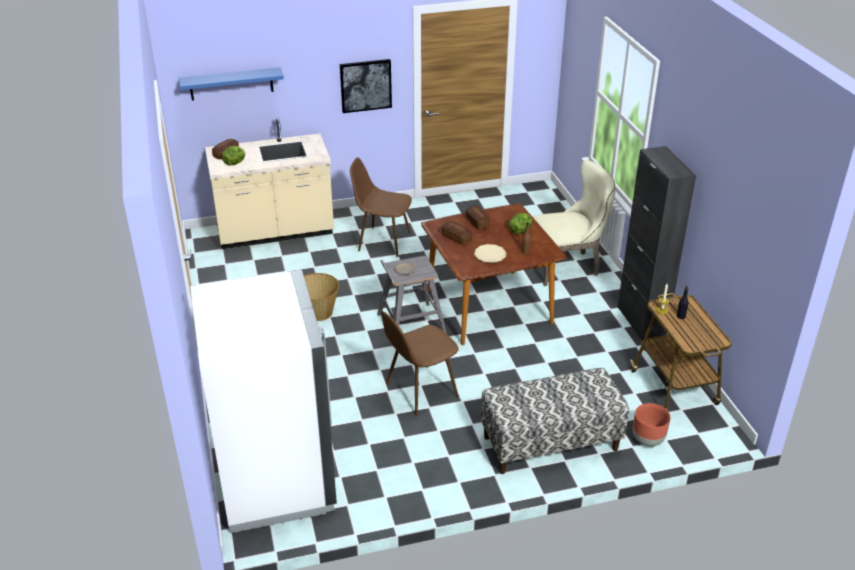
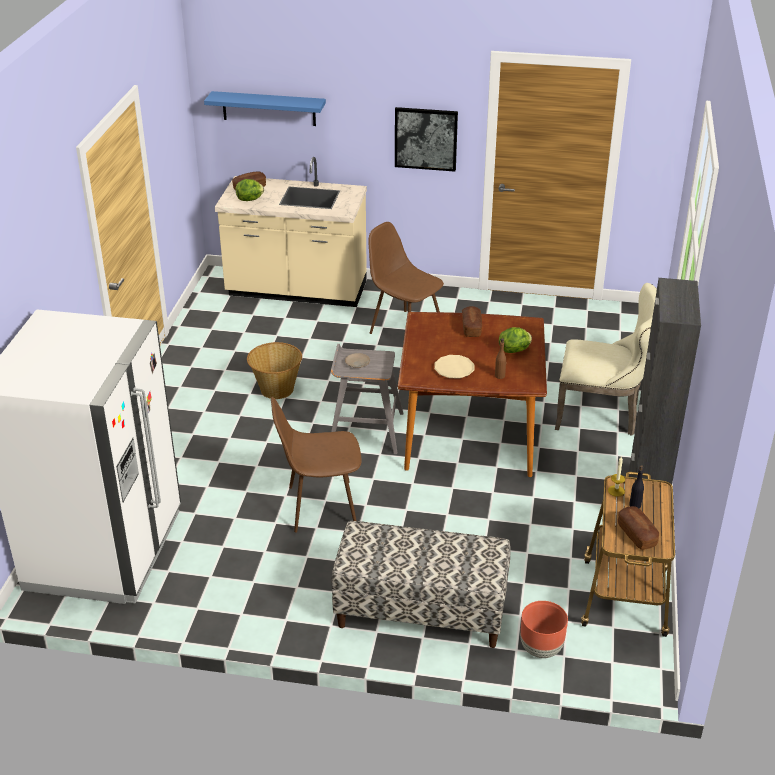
camera: 25 degrees right, 0 degrees up
bread [442,221,472,245] -> bread moved to [618,506,659,550]

